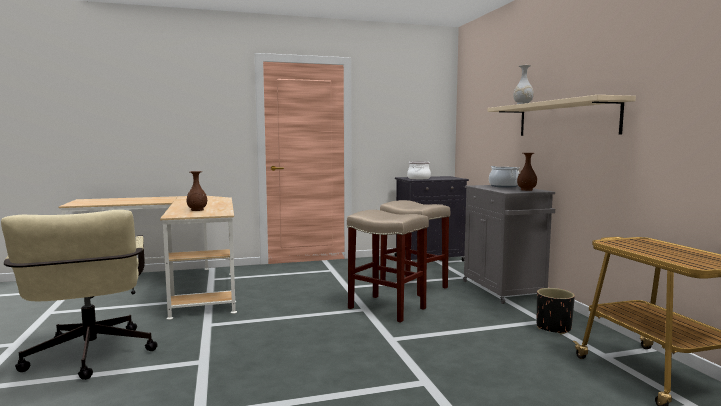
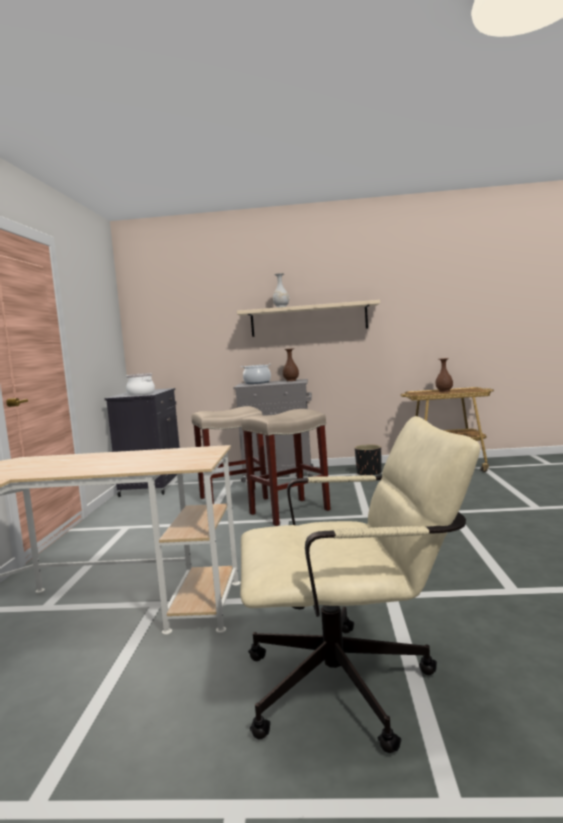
camera: 70 degrees left, 0 degrees up
brown vase [187,171,207,211] -> brown vase moved to [435,358,453,392]

